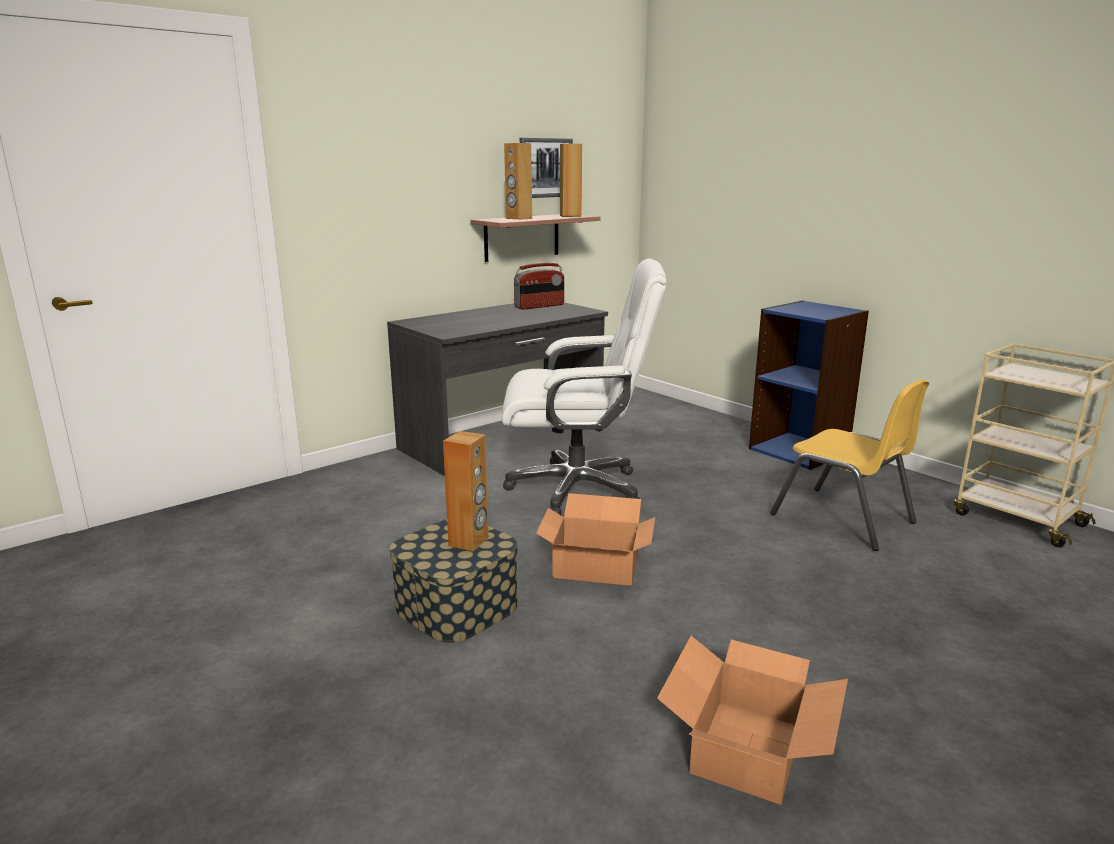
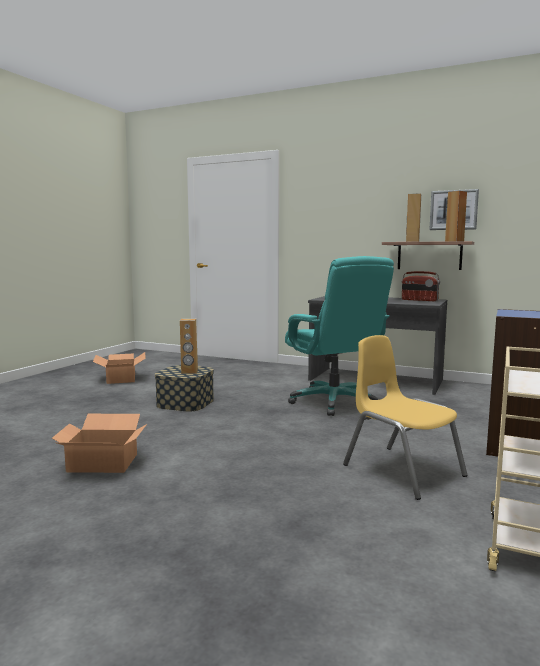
camera: 65 degrees right, 10 degrees down
white office chair [502,258,667,515] -> turquoise office chair [285,256,394,416]
cardboard box [536,493,655,586] -> cardboard box moved to [93,352,145,384]
yellow chair [770,379,929,551] -> yellow chair turned 120 degrees clockwise [343,335,468,500]

